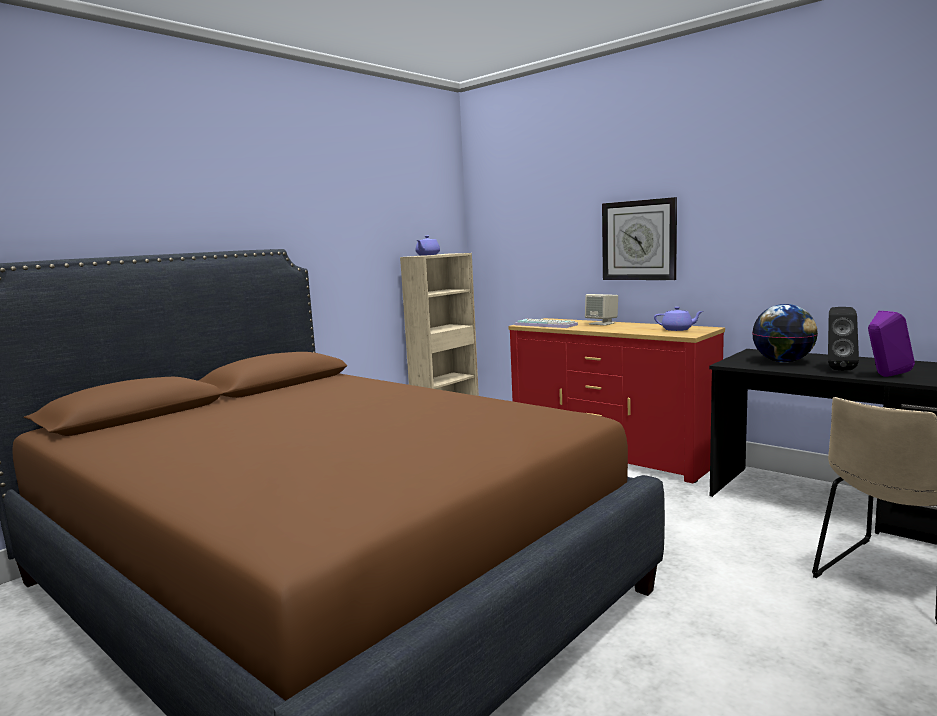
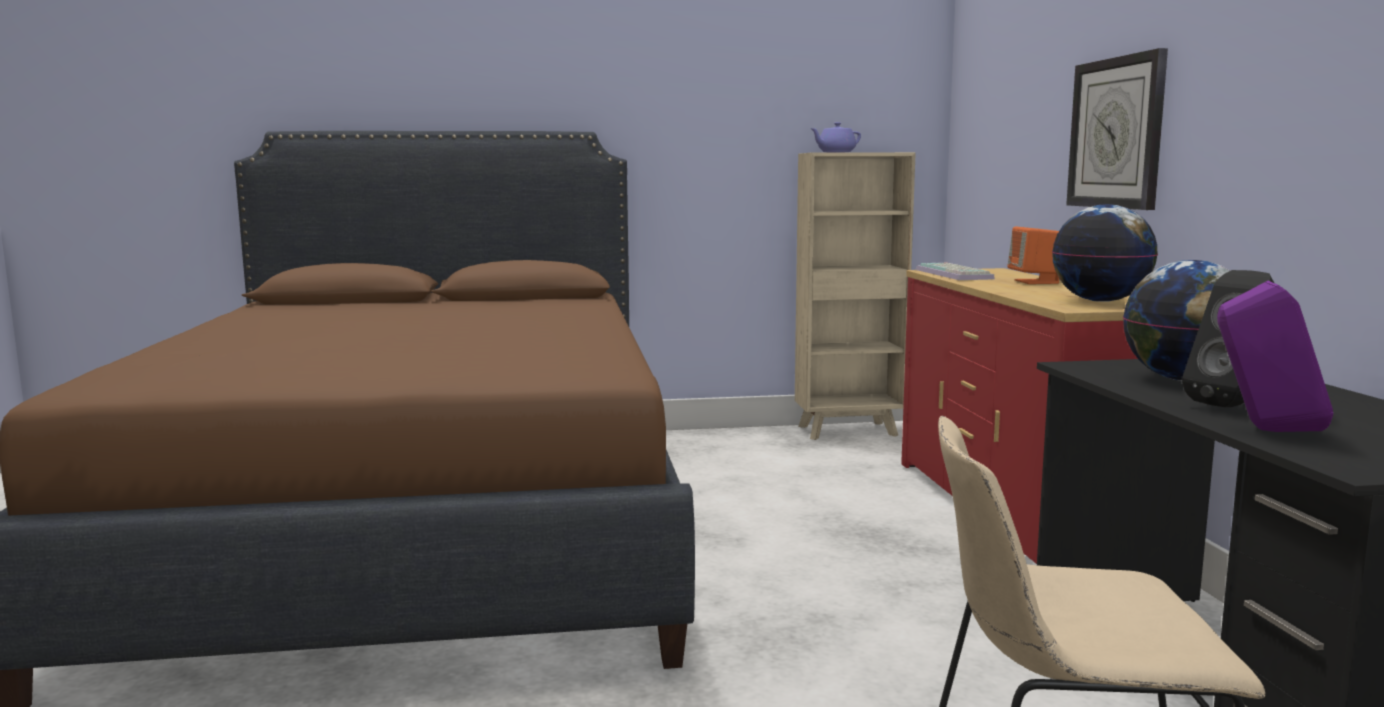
camera: 40 degrees right, 0 degrees up
beige speaker [585,294,618,325] -> orange speaker [1008,226,1059,284]
purple teapot [654,307,704,331] -> globe [1052,204,1158,302]

